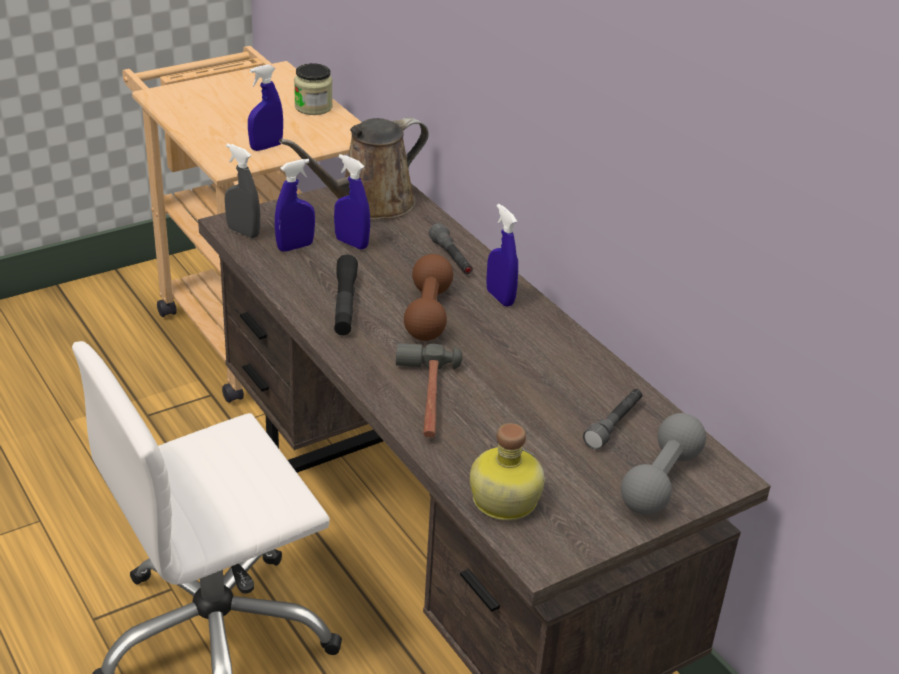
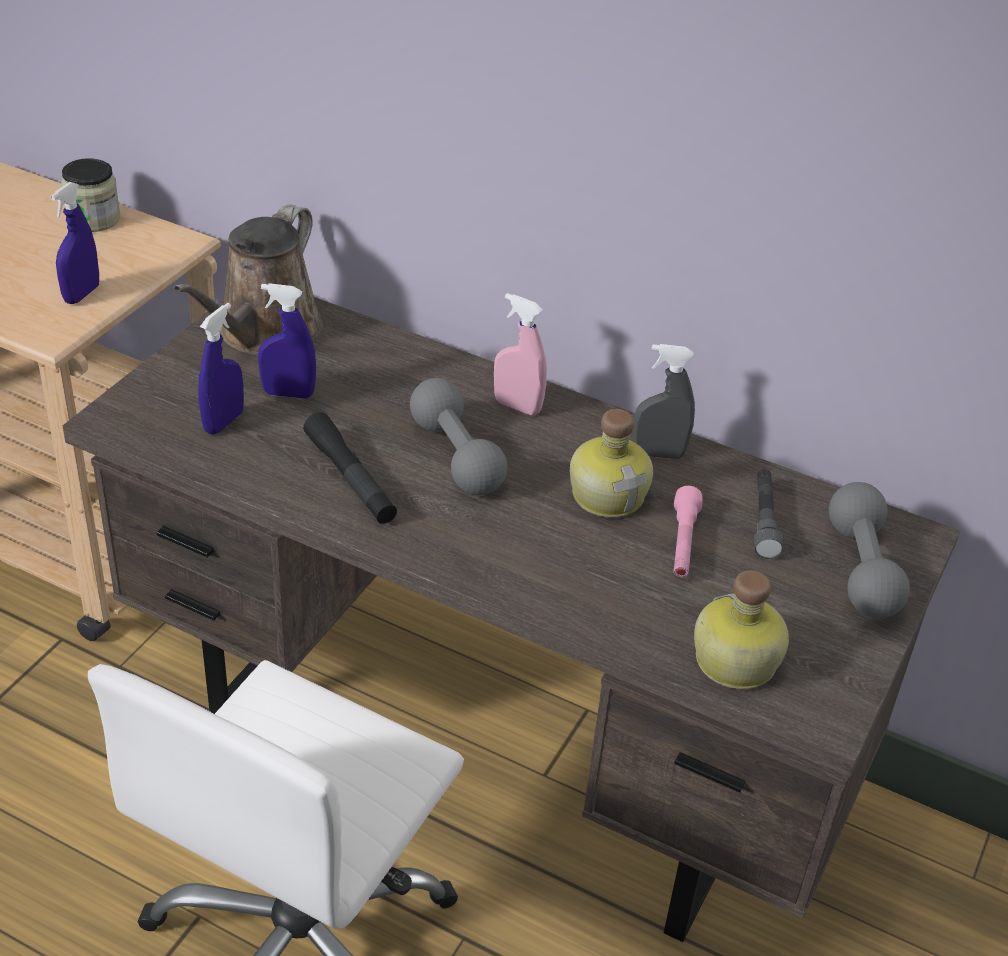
camera: 30 degrees left, 5 degrees up
grey spray bottle [225,143,260,238] -> grey spray bottle moved to [632,344,695,459]
hammer [396,343,462,437] -> none
brown dumbbell [404,254,453,341] -> grey dumbbell [410,378,507,495]
grey flashlight [429,223,473,274] -> none
blue spray bottle [486,204,518,307] -> pink spray bottle [494,293,547,415]
none -> bottle [570,409,653,518]
none -> pink flashlight [674,486,702,577]

